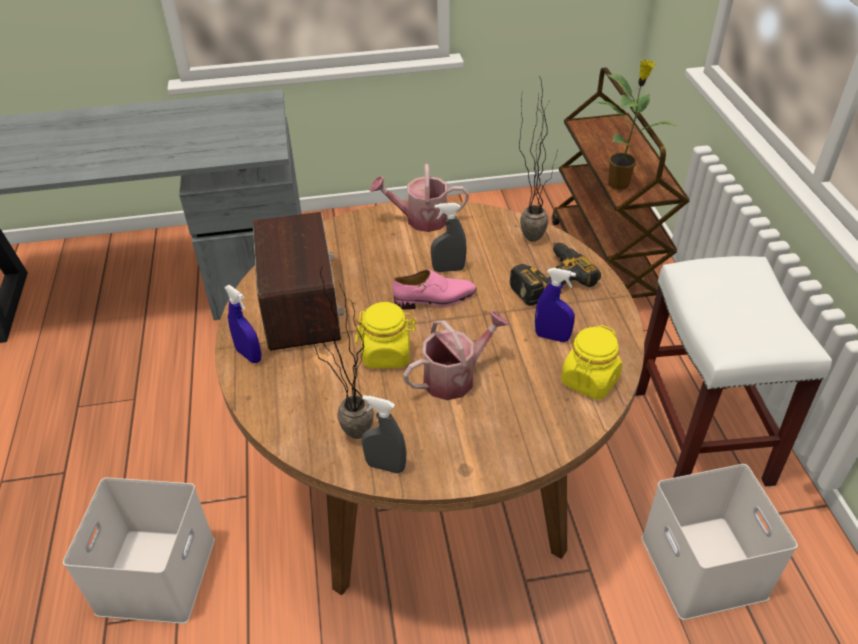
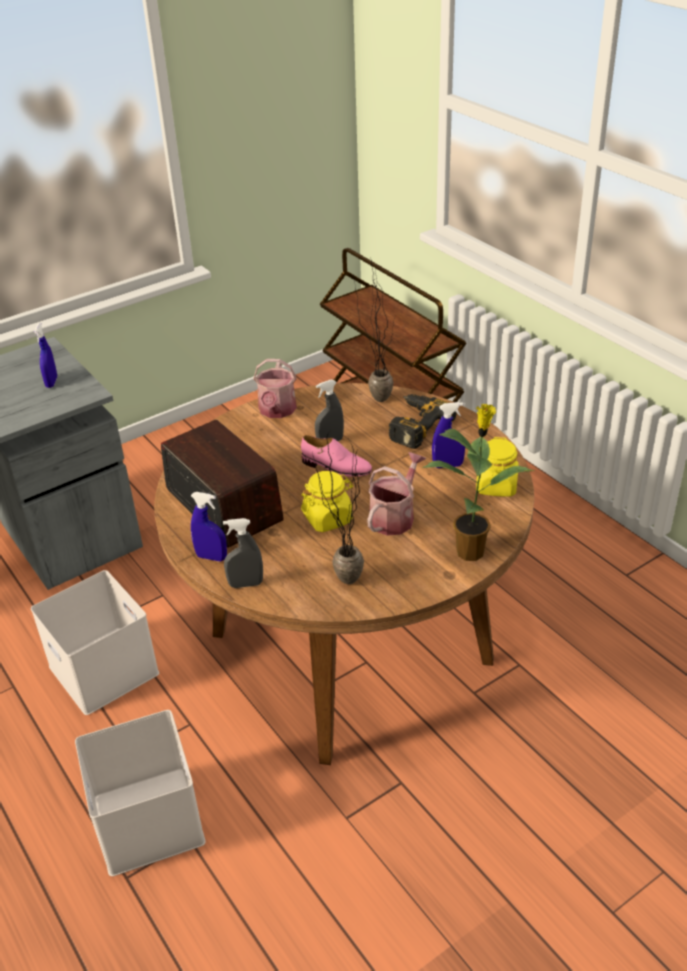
camera: 25 degrees left, 5 degrees down
grey spray bottle [362,395,406,474] -> grey spray bottle moved to [223,518,263,588]
watering can [370,164,469,232] -> watering can turned 60 degrees counterclockwise [254,359,297,418]
pink shoe [392,270,477,310] -> pink shoe turned 60 degrees clockwise [301,435,372,477]
potted plant [594,60,677,190] -> potted plant moved to [422,404,535,561]
white stool [635,256,832,487] -> none
white storage box [641,464,798,620] -> white storage box moved to [31,570,159,715]
none -> blue spray bottle [34,323,57,388]

